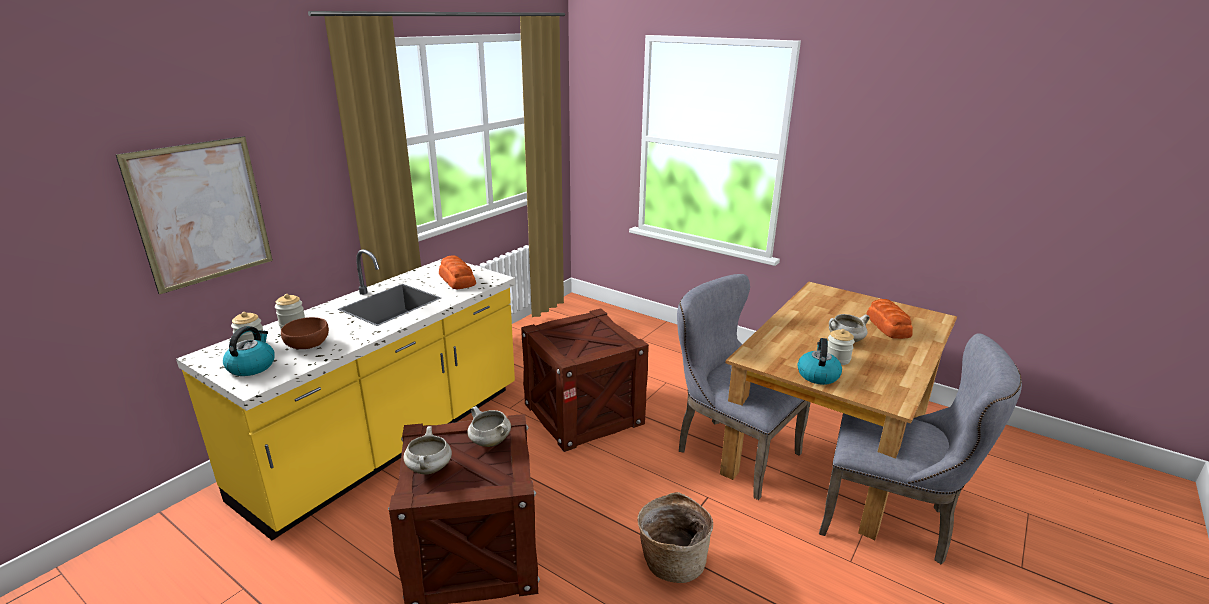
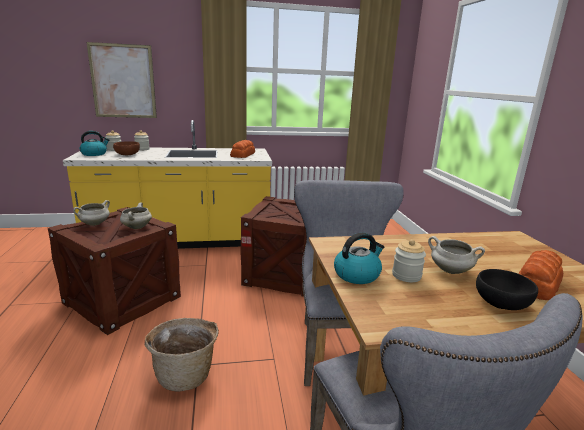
camera: 45 degrees right, 5 degrees down
none -> black bowl [476,269,538,310]

